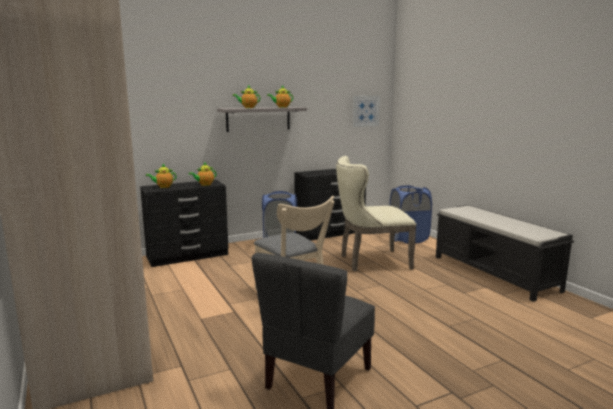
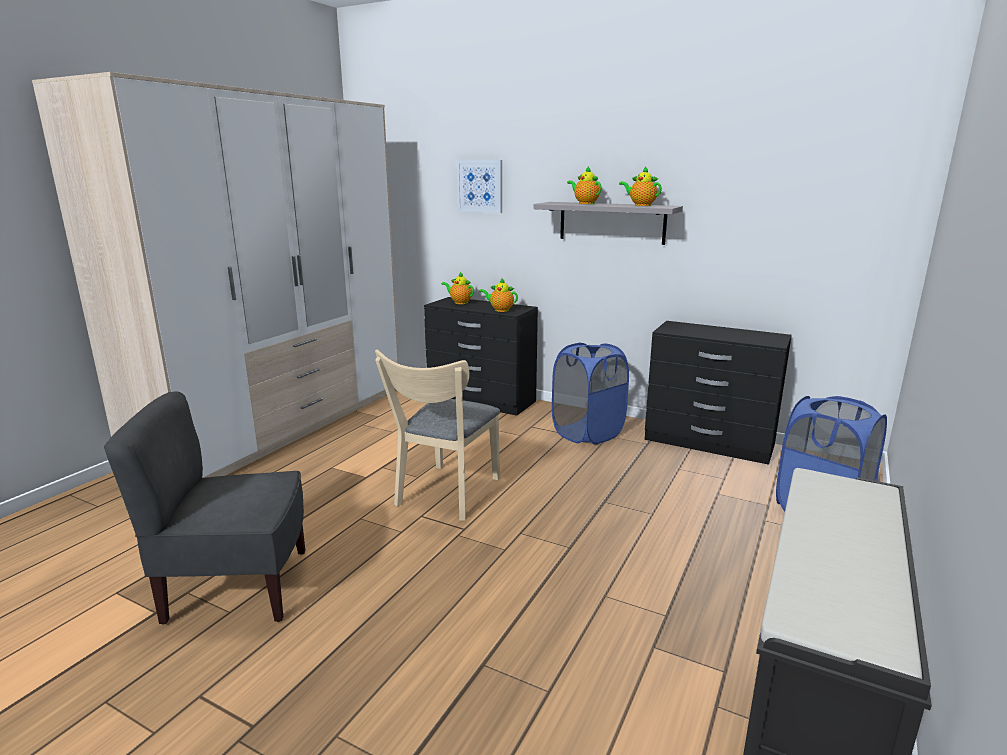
camera: 55 degrees right, 5 degrees up
beige chair [336,156,417,271] -> none
picture [353,96,380,127] -> picture moved to [456,160,502,213]

